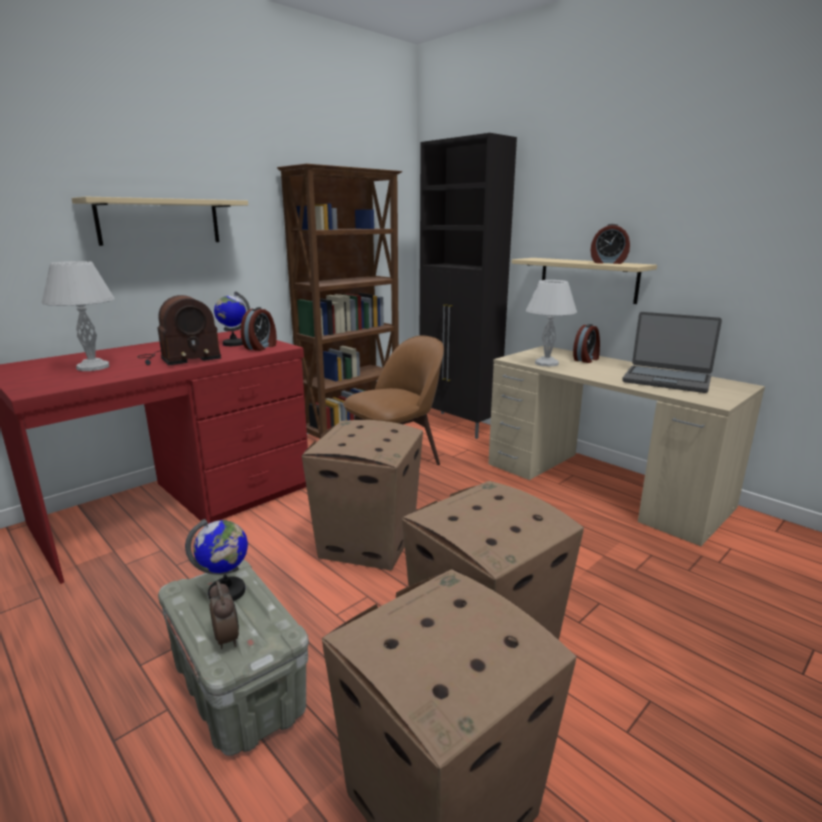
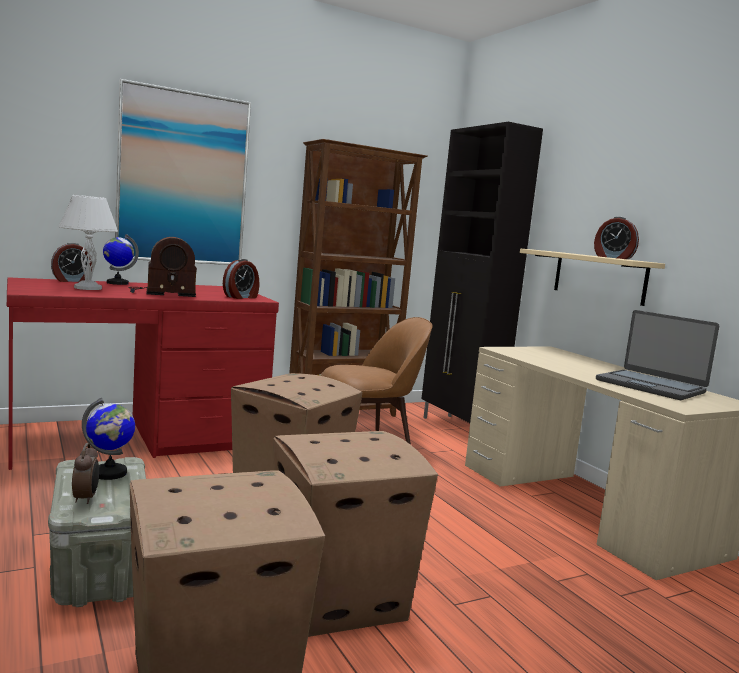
camera: 15 degrees right, 10 degrees down
beige shelf [71,197,248,246] -> picture [115,79,251,265]
globe [214,291,250,346] -> globe moved to [103,234,139,285]
white table lamp [526,280,577,366] -> none
alarm clock [573,324,600,363] -> alarm clock moved to [51,242,92,282]

